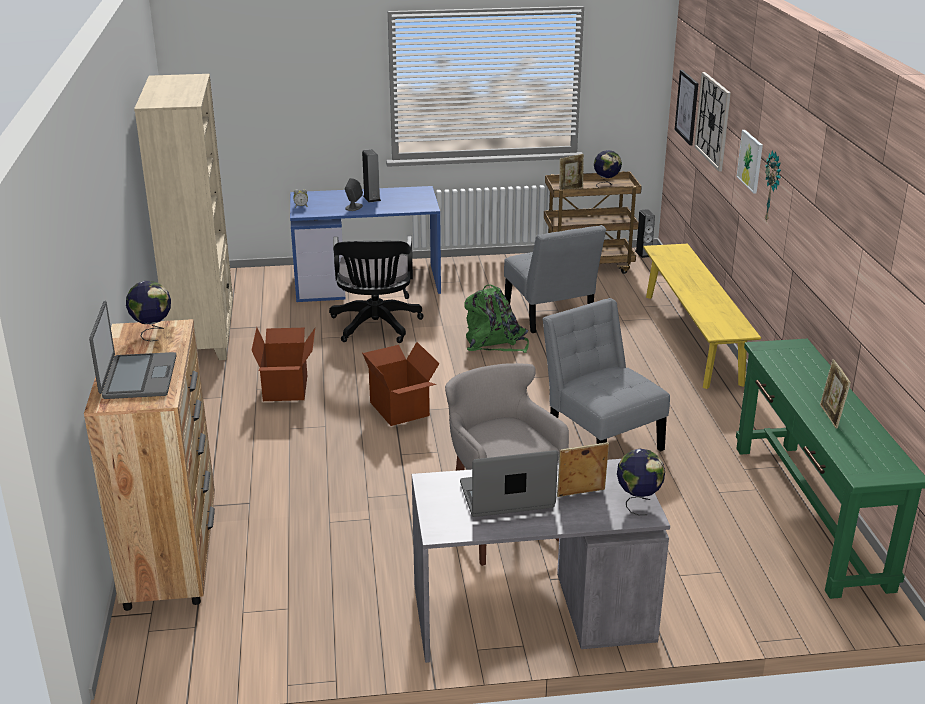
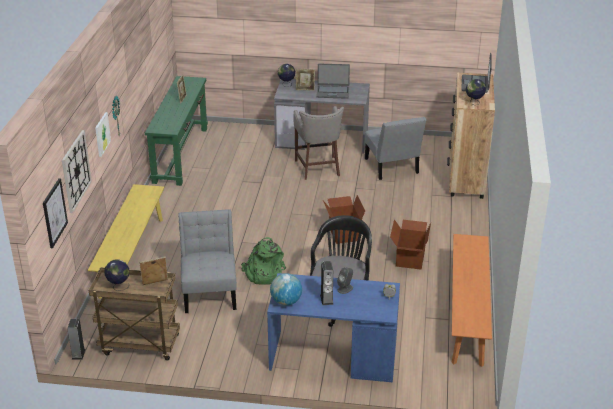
camera: 165 degrees left, 5 degrees up
beige bookcase [134,74,233,360] -> orange bench [452,234,492,367]
grey chair [542,298,670,452] -> grey chair moved to [365,117,426,180]
none -> globe [270,273,302,306]

